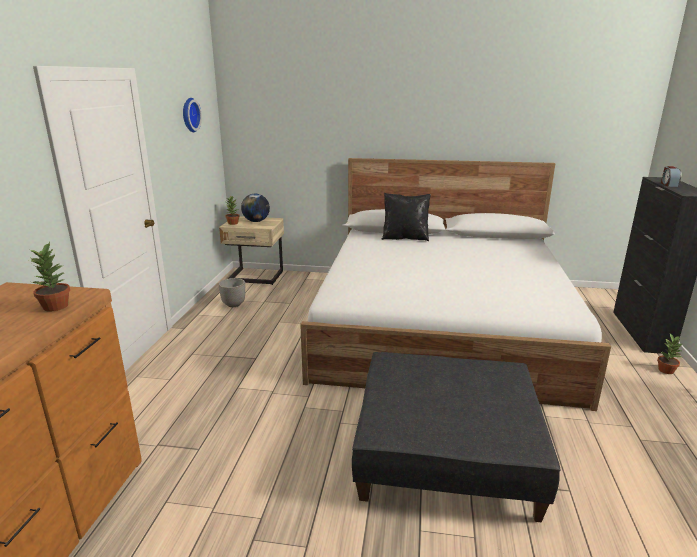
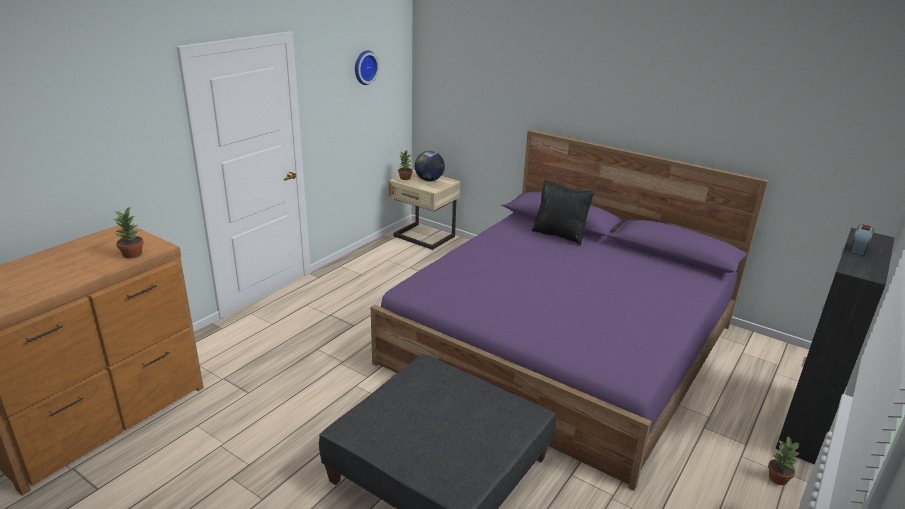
camera: 25 degrees right, 5 degrees up
planter [219,278,245,307] -> none
white bed [300,158,611,411] -> purple bed [371,130,769,490]

